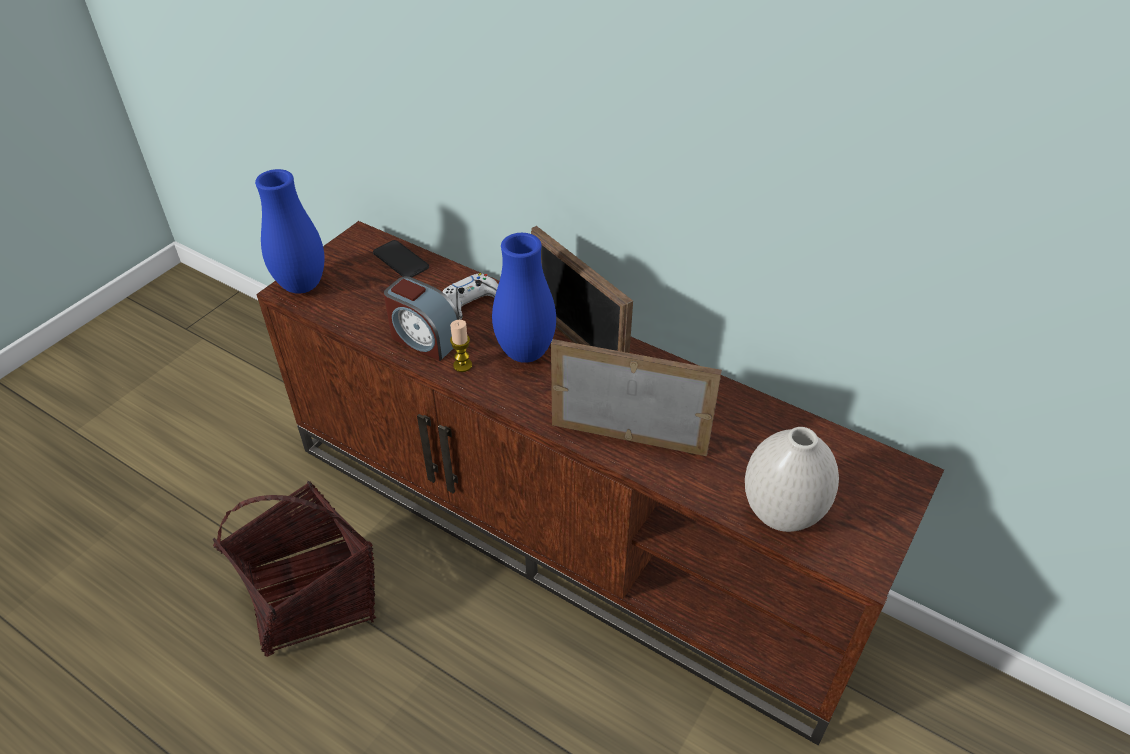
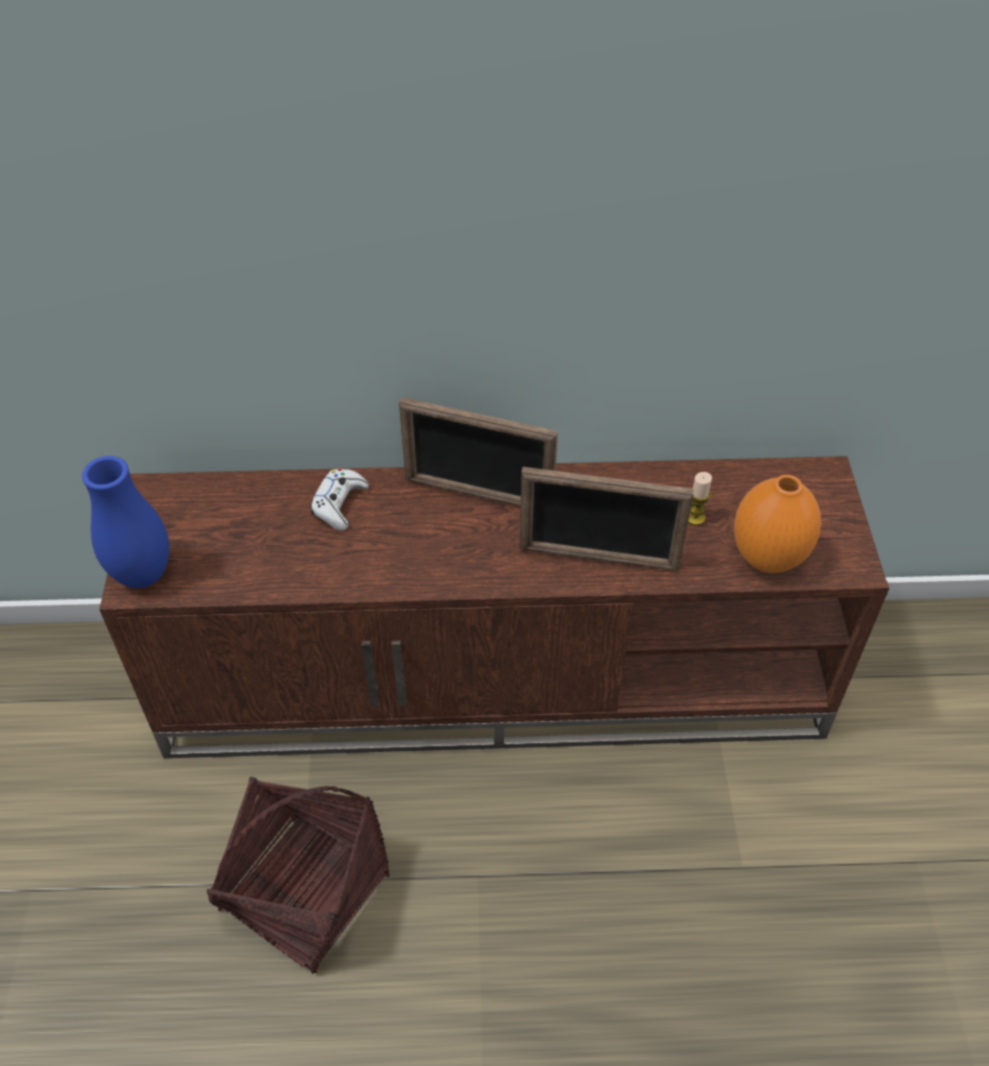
camera: 35 degrees left, 5 degrees up
phone [373,240,429,277] -> none
alarm clock [384,276,459,361] -> none
candle [450,320,472,372] -> candle moved to [688,472,712,525]
blue vase [492,233,556,363] -> none
picture frame [551,339,722,456] -> picture frame turned 150 degrees counterclockwise [519,467,694,571]
white vase [745,427,839,532] -> orange vase [734,475,821,573]

